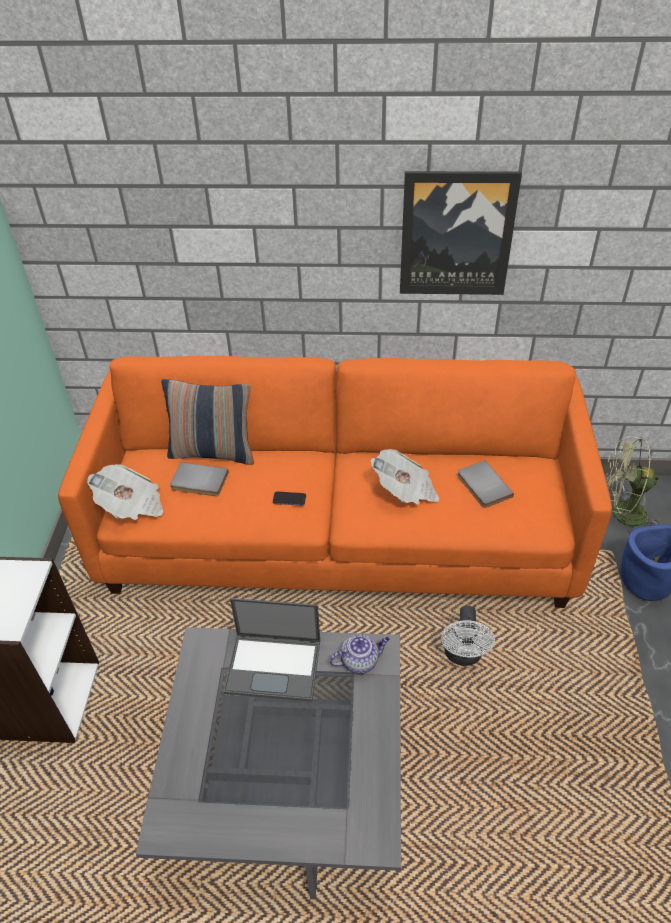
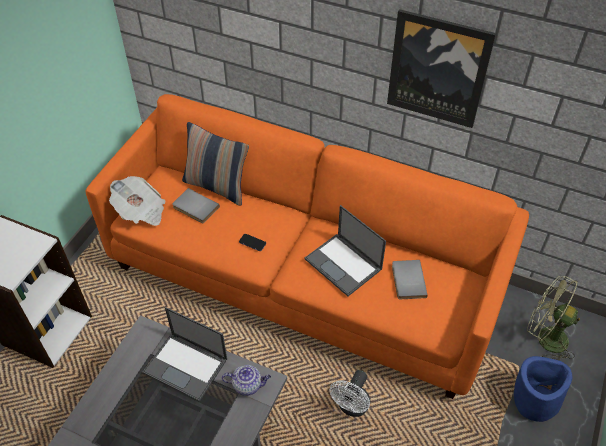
camera: 20 degrees right, 5 degrees up
newspaper [371,449,440,505] -> laptop [305,205,386,296]

